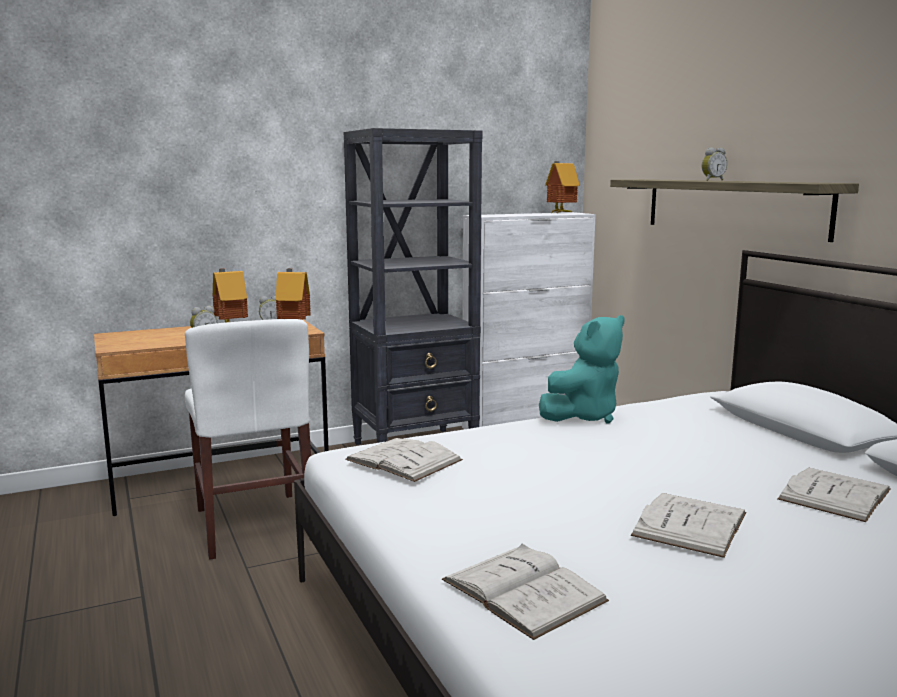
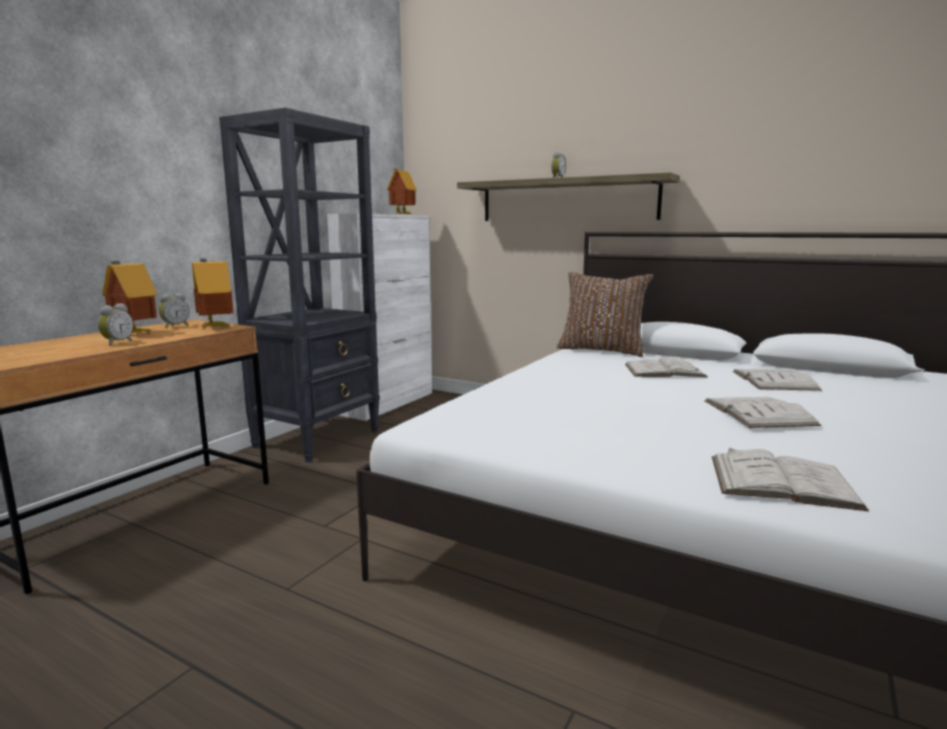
camera: 35 degrees left, 0 degrees up
white chair [185,319,311,560] -> none
white book [345,438,463,482] -> white book moved to [625,357,708,378]
turquoise plush toy [539,315,624,424] -> none
none -> brown pillow [557,272,653,357]

